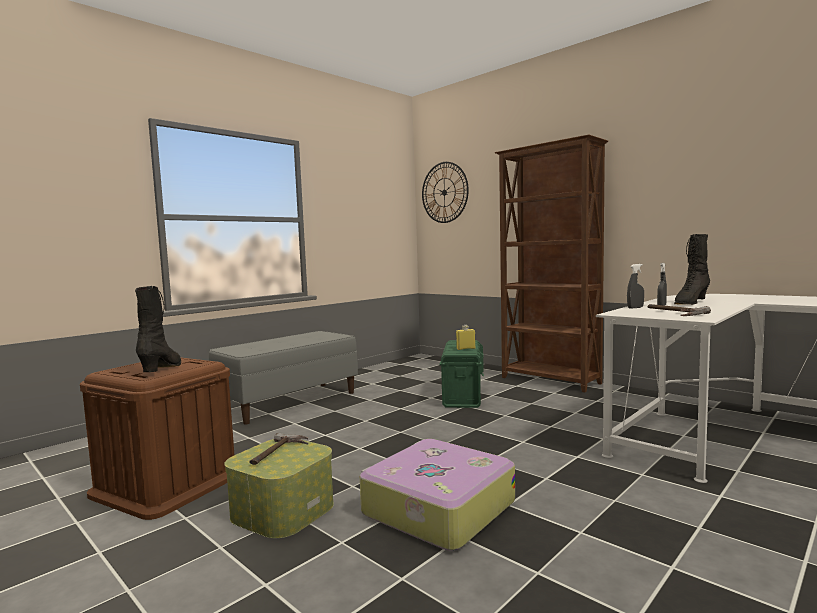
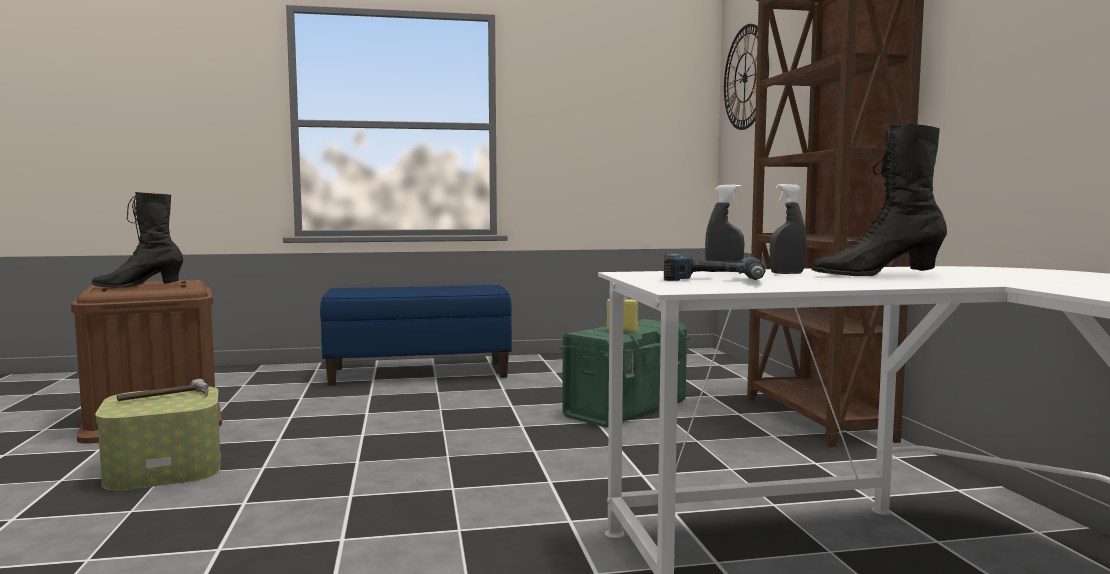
camera: 35 degrees right, 0 degrees up
black boot [135,286,181,372] -> black boot turned 135 degrees counterclockwise [92,192,183,288]
grey bench [209,331,358,425] -> blue bench [320,285,512,386]
suitcase [360,439,515,551] -> none
hammer [647,304,711,316] -> power drill [664,253,766,281]

